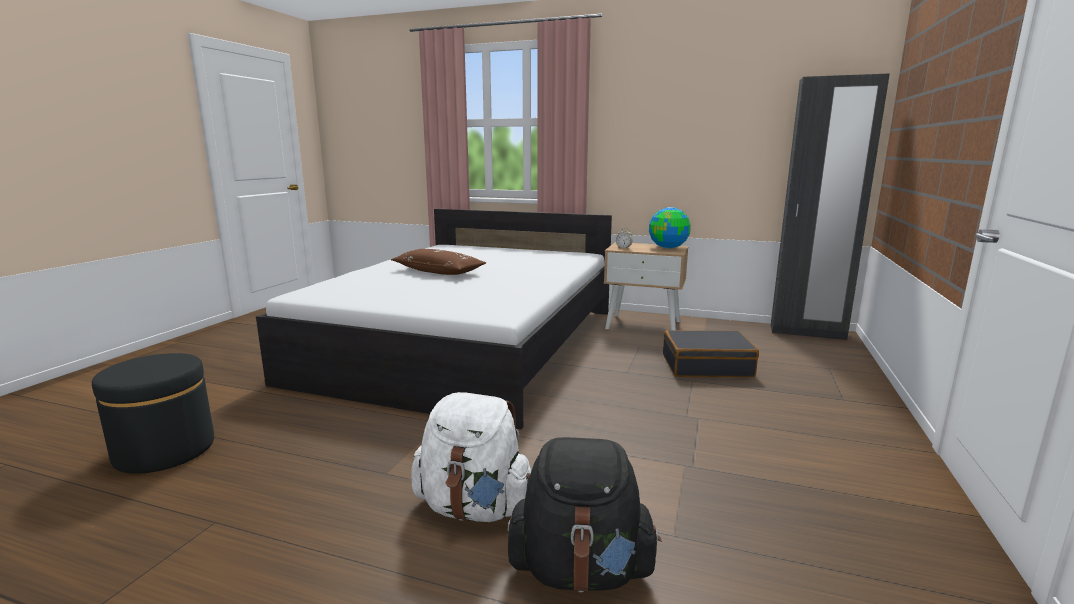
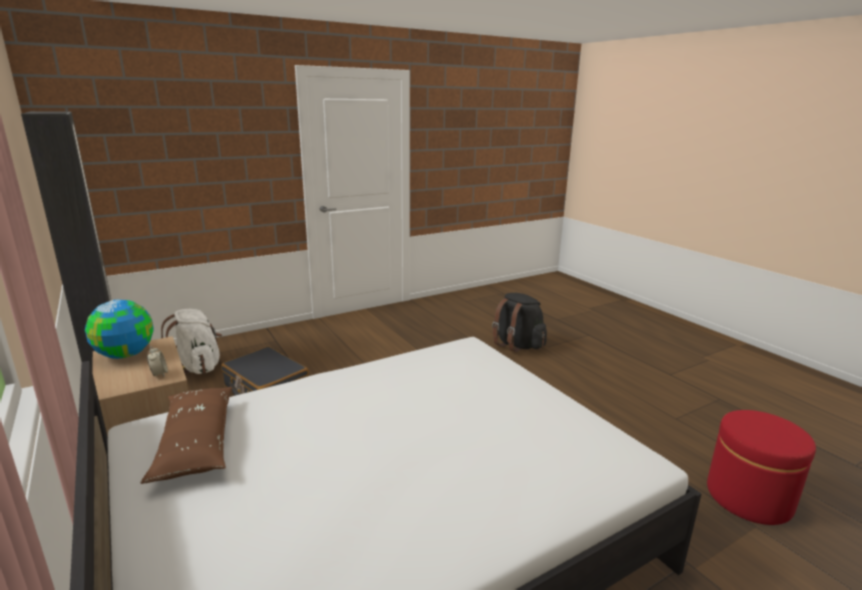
camera: 140 degrees left, 5 degrees up
black ottoman [92,353,214,474] -> red ottoman [707,410,816,525]
brown pillow [391,249,486,275] -> brown pillow moved to [140,387,232,484]
white backpack [411,392,531,522] -> white backpack moved to [161,309,222,374]

